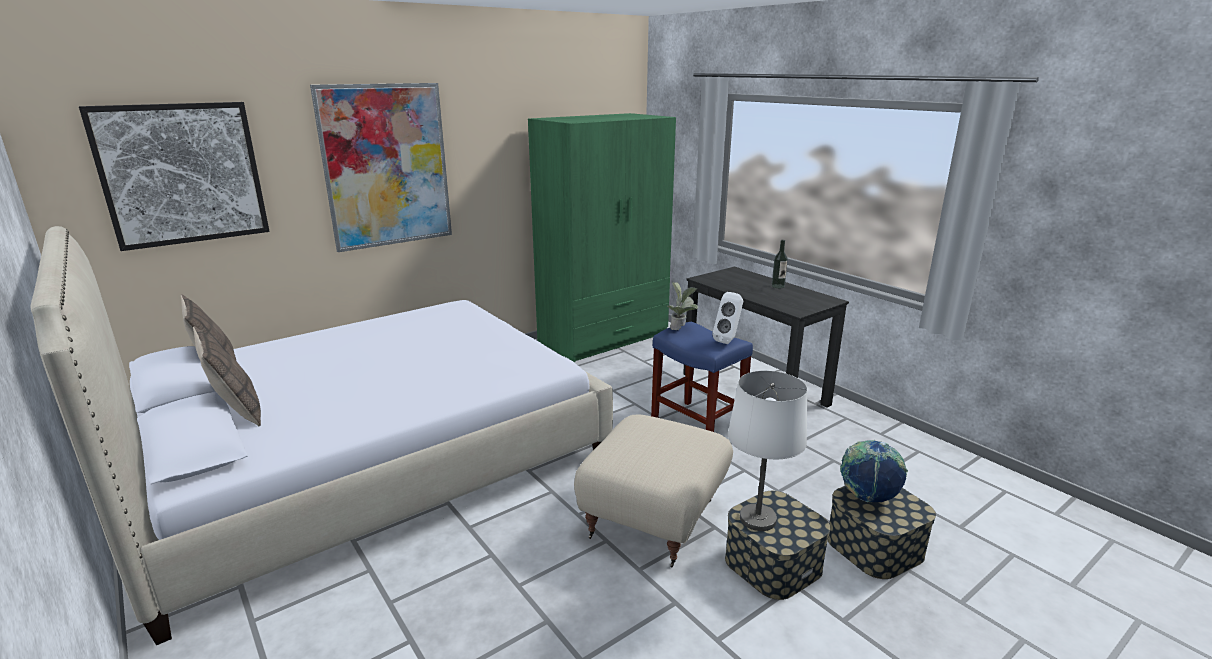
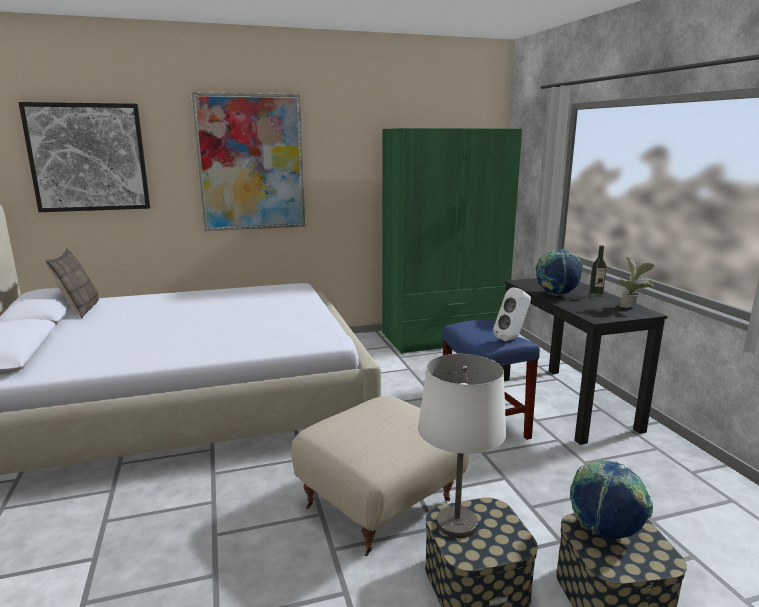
camera: 20 degrees right, 5 degrees down
pillow [193,326,261,426] -> none
potted plant [667,282,698,330] -> potted plant moved to [618,257,655,308]
none -> globe [536,249,583,296]

